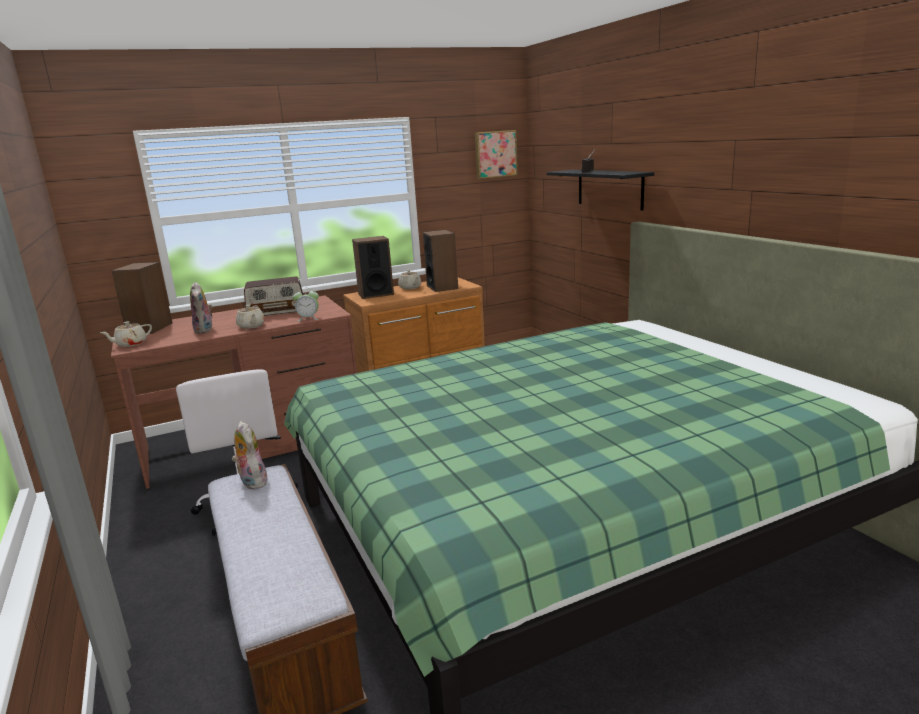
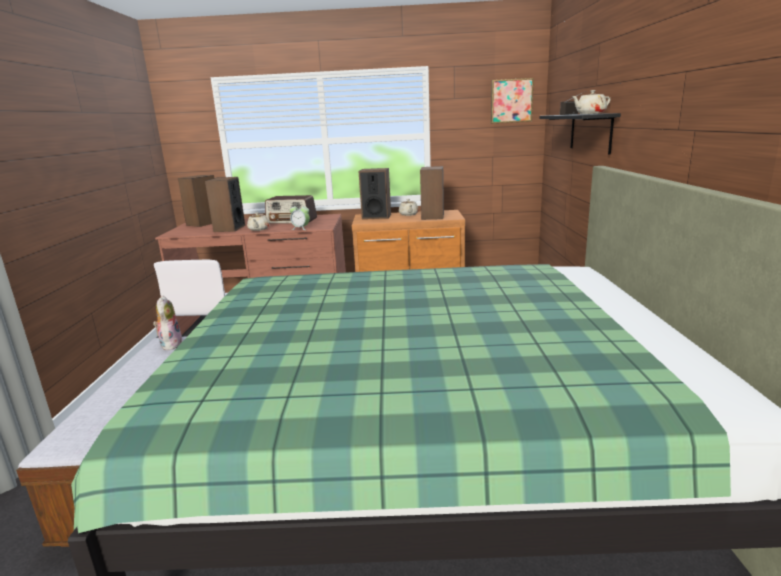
camera: 25 degrees right, 0 degrees up
beige teapot [100,321,152,347] -> beige teapot moved to [572,90,611,114]
plush toy [190,282,213,334] -> speaker [205,177,245,232]

